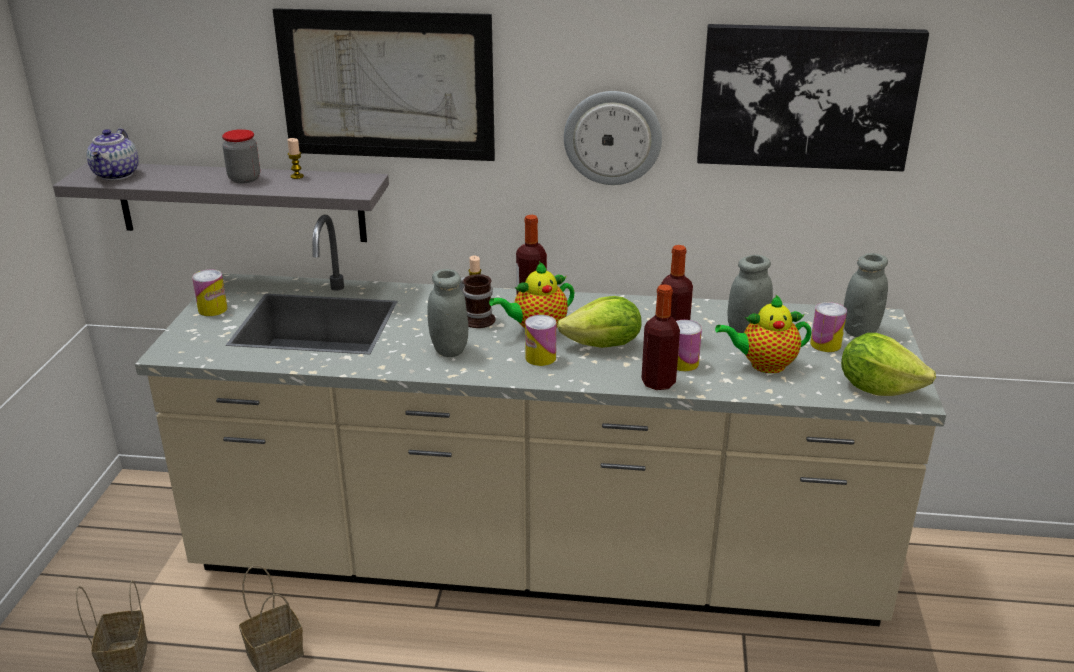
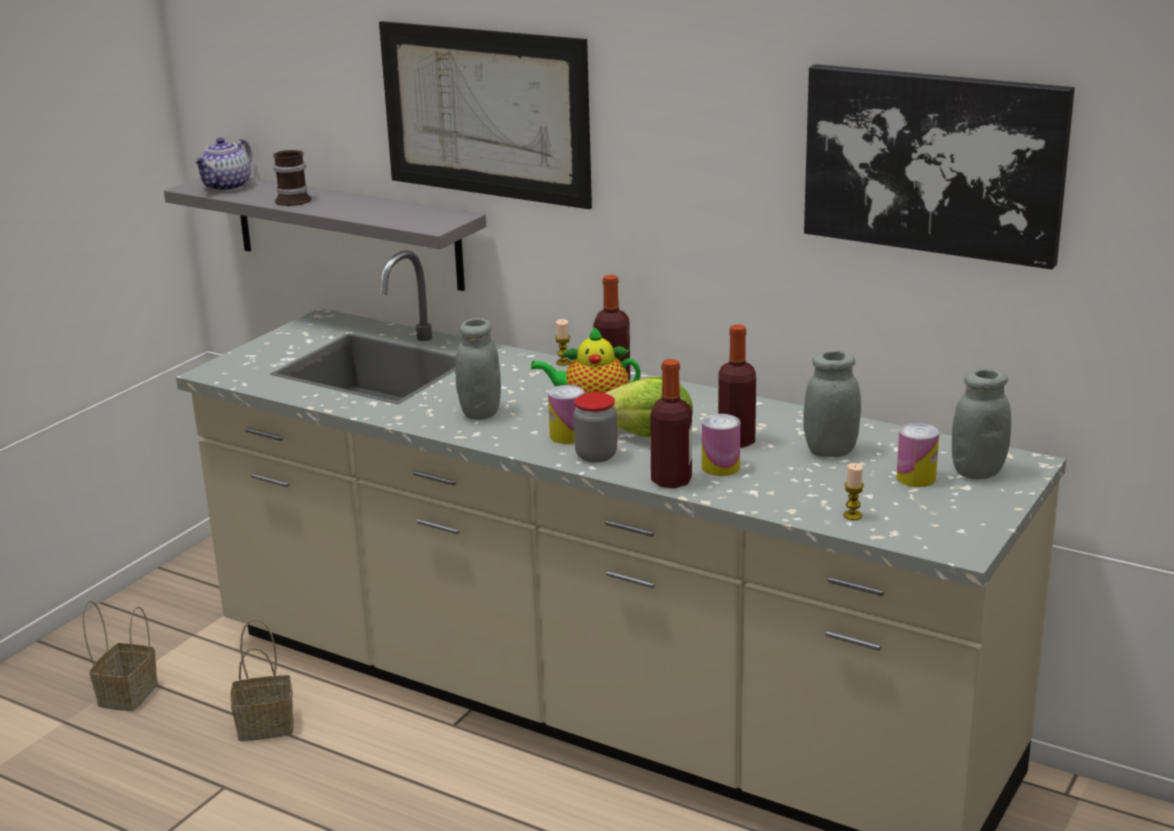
camera: 25 degrees right, 5 degrees down
can [192,270,228,316] -> none
jar [222,129,260,183] -> jar moved to [573,392,617,463]
candle [287,138,304,179] -> candle moved to [843,463,864,520]
mug [459,274,495,328] -> mug moved to [273,150,312,206]
wall clock [564,91,662,185] -> none
teapot [715,294,812,373] -> none
lettuce [841,333,936,396] -> none

